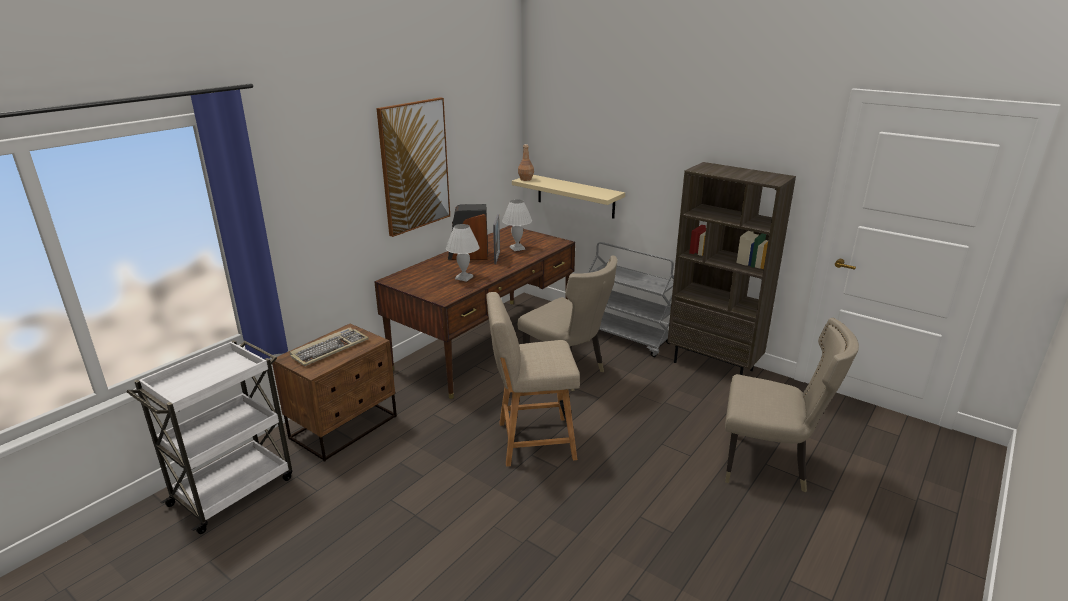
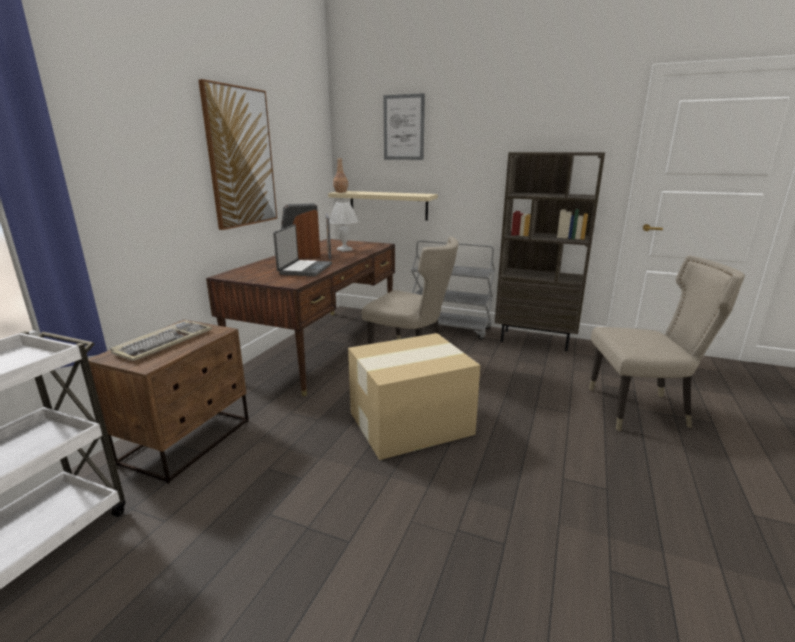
camera: 15 degrees left, 5 degrees down
white table lamp [446,224,480,282] -> laptop [273,224,332,276]
beige chair [487,292,580,467] -> cardboard box [348,333,480,460]
none -> picture [383,93,425,160]

